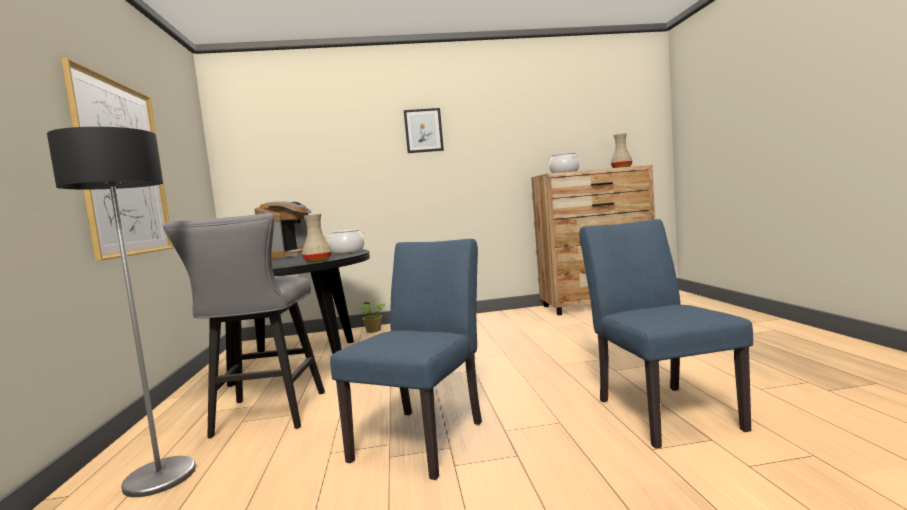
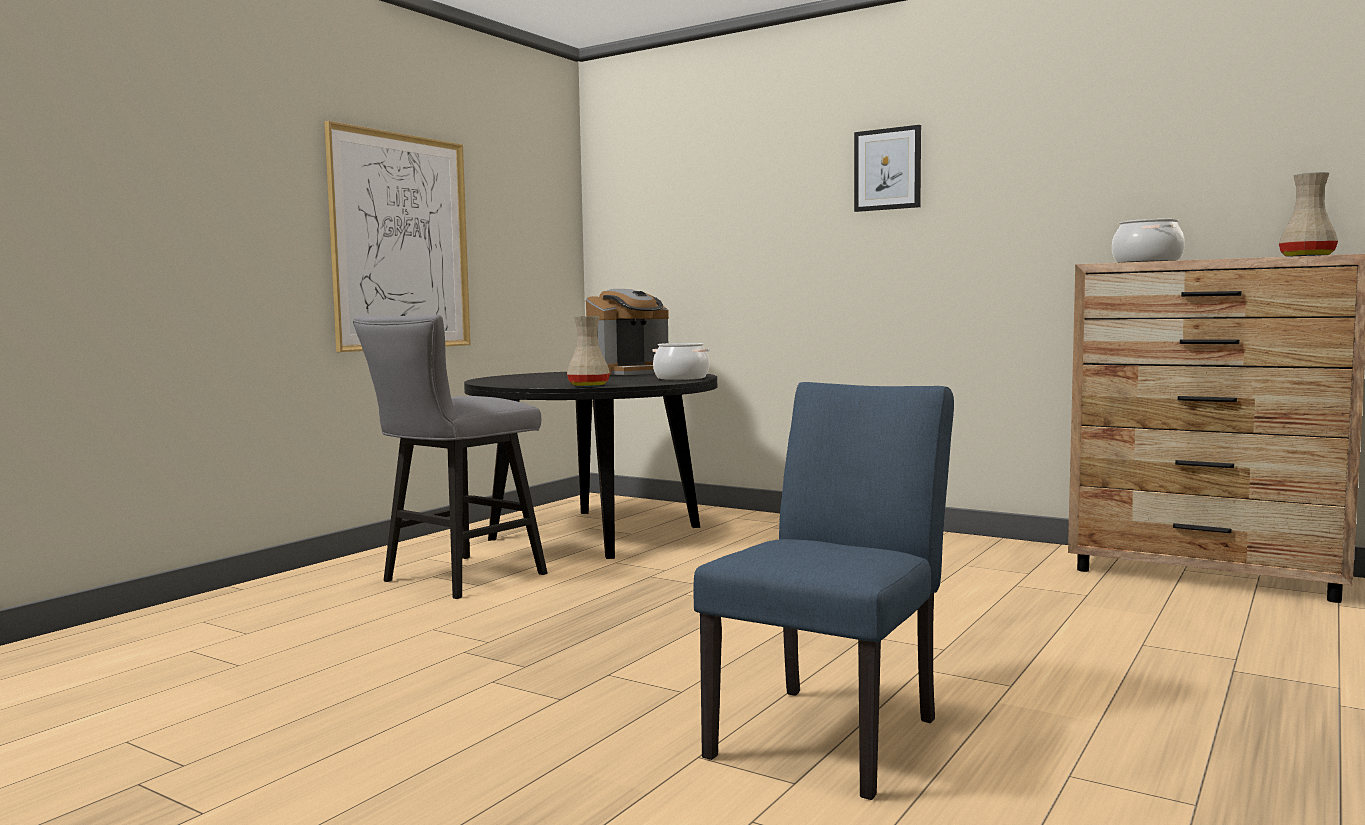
camera: 40 degrees right, 0 degrees up
floor lamp [47,127,196,497] -> none
blue chair [330,239,482,480] -> none
potted plant [359,299,385,333] -> none

